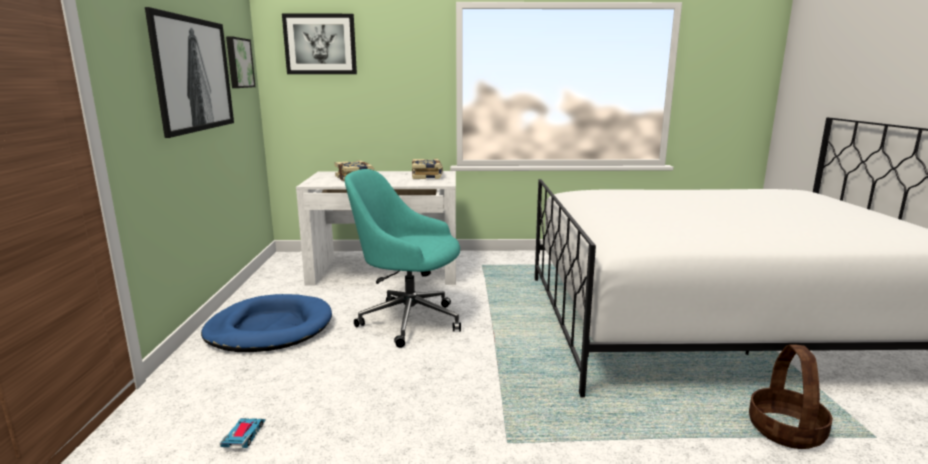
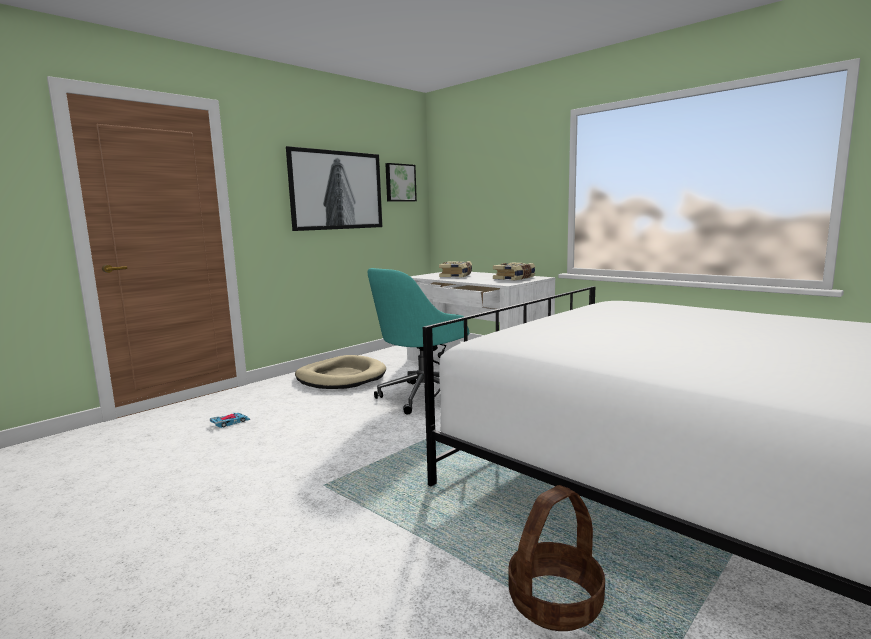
camera: 45 degrees right, 5 degrees down
blue dog bed [201,294,332,352] -> beige dog bed [295,355,386,389]
picture [282,14,357,74] -> none
turquoise office chair [345,169,461,348] -> turquoise office chair turned 105 degrees counterclockwise [368,268,469,415]

